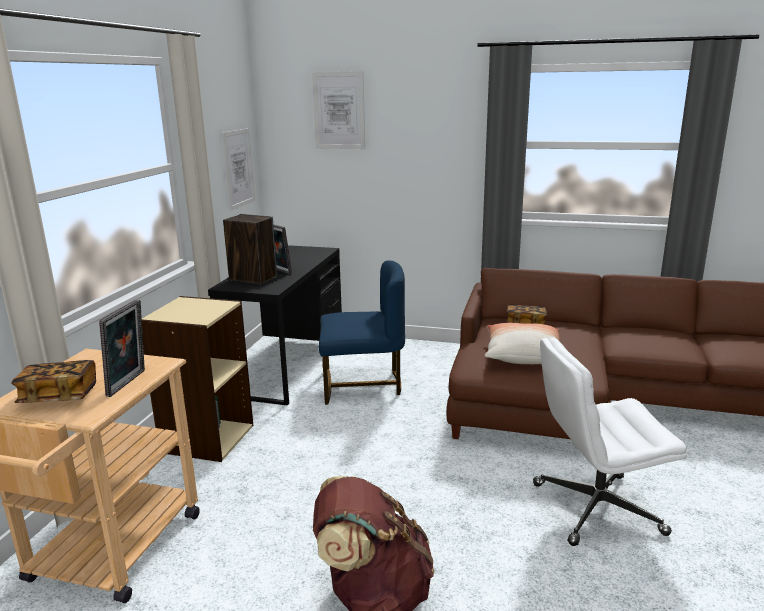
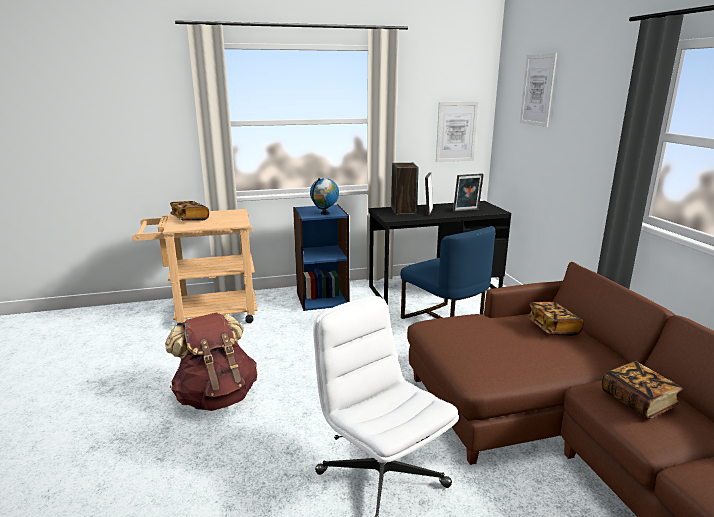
camera: 60 degrees right, 0 degrees up
picture frame [99,300,145,397] -> picture frame moved to [453,173,484,212]
beige bookcase [142,296,253,462] -> blue bookcase [293,204,350,311]
pillow [485,323,560,364] -> none
none -> globe [310,178,339,215]
none -> book [602,361,682,419]

